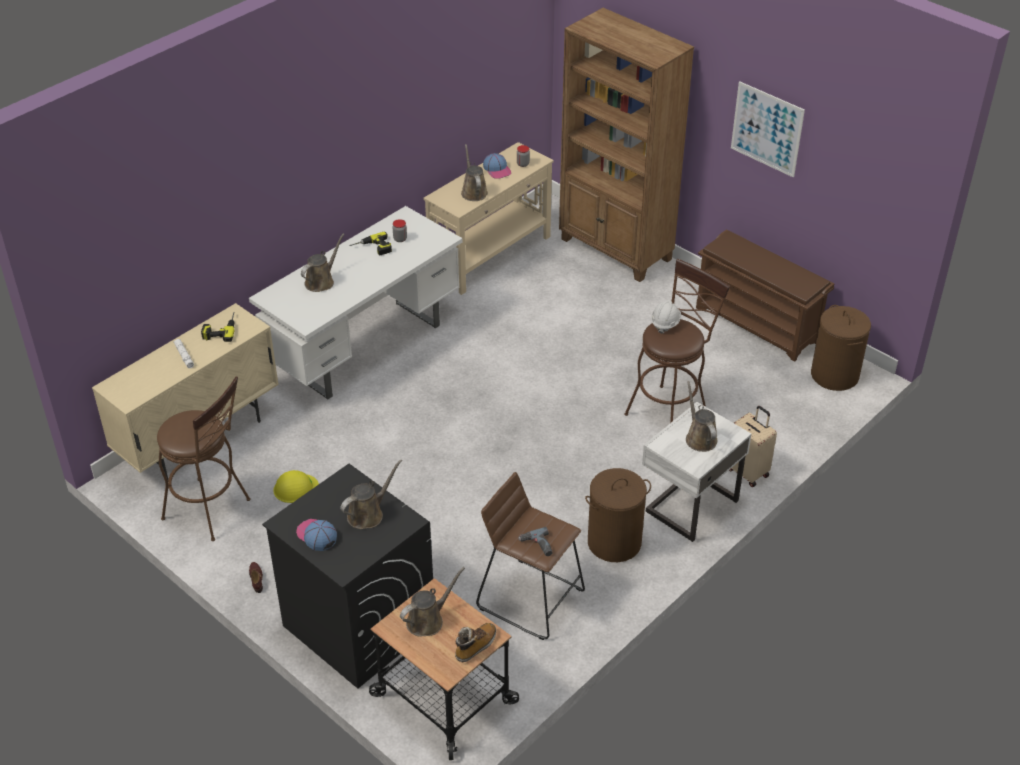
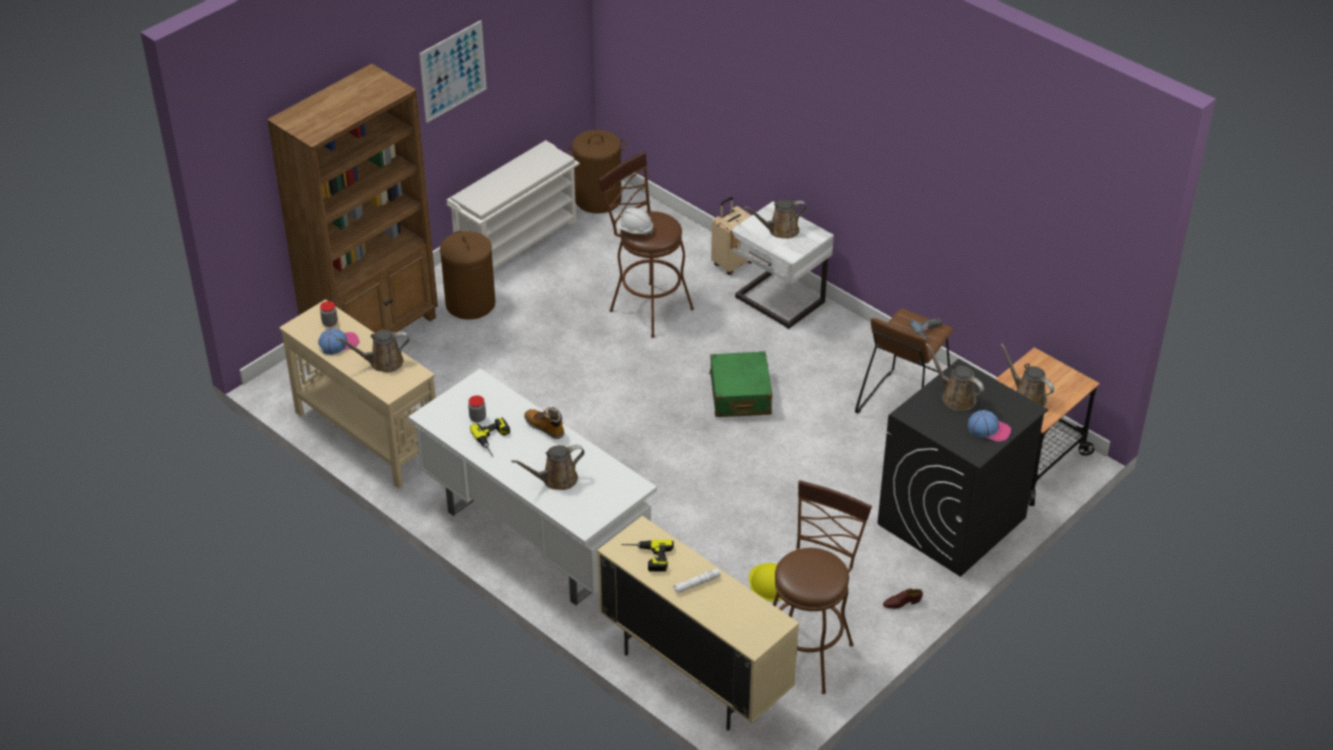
camera: 90 degrees left, 0 degrees up
cap [296,519,337,551] -> cap turned 120 degrees counterclockwise [968,410,1011,442]
brown watering can [301,233,345,292] -> brown watering can turned 60 degrees counterclockwise [511,445,585,490]
boot [455,623,496,662] -> boot moved to [524,407,565,439]
brown laundry basket [585,468,651,562] -> brown laundry basket moved to [440,231,495,320]
brown shoe rack [696,229,834,362] -> white shoe rack [447,140,579,273]
none -> green suitcase [709,351,772,417]

